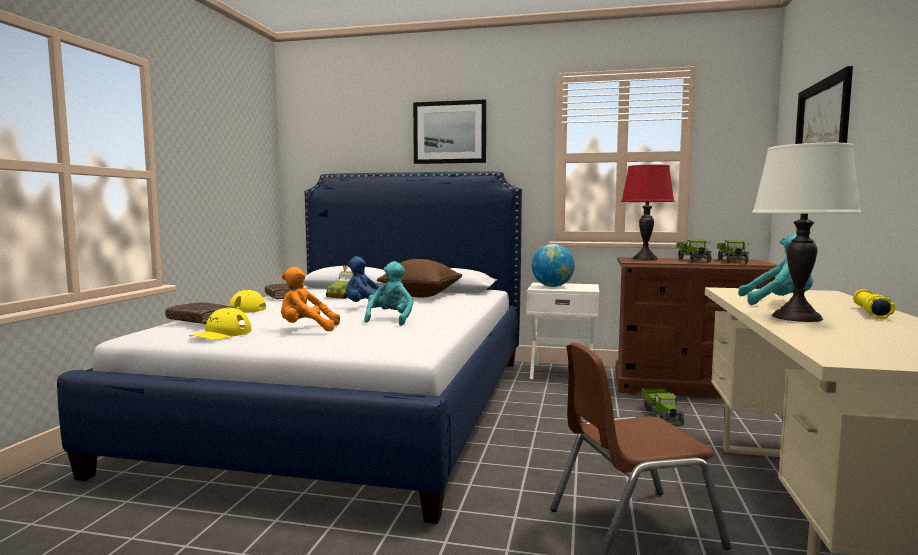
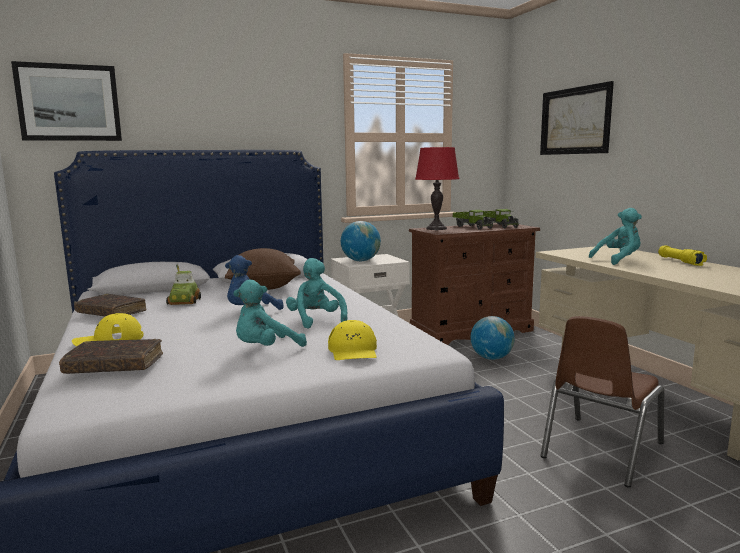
camera: 35 degrees left, 5 degrees up
yellow cap [189,308,251,340] -> yellow cap moved to [328,320,377,360]
orange plush toy [281,267,340,331] -> turquoise plush toy [233,280,307,347]
picture [413,99,486,164] -> picture moved to [11,61,122,141]
toy truck [642,388,685,426] -> globe [470,316,515,360]
white table lamp [752,143,862,322] -> none

